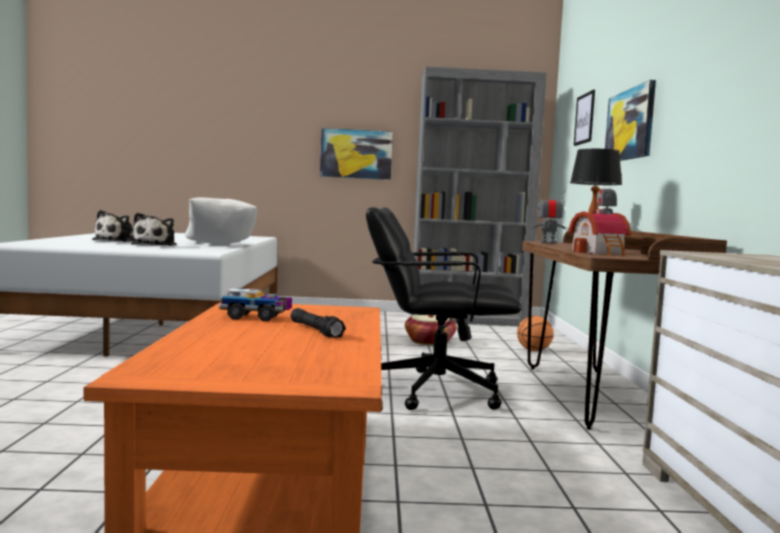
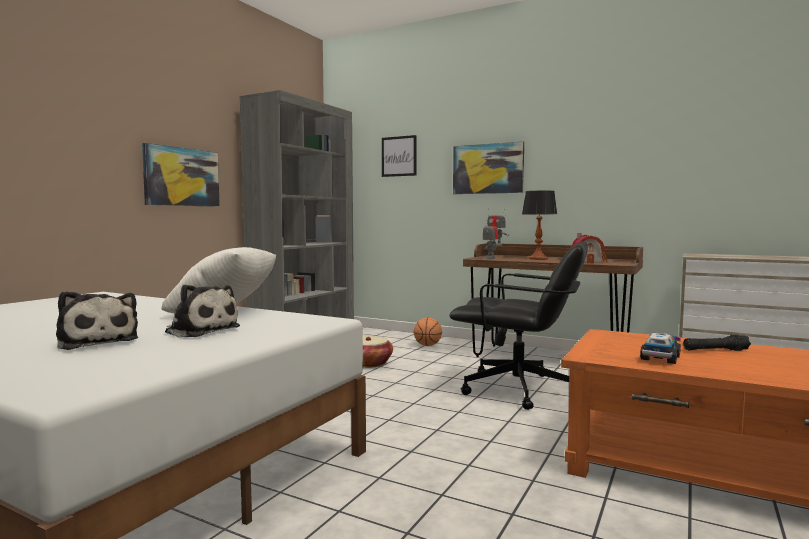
camera: 60 degrees left, 0 degrees up
black office chair [366,207,522,410] -> black office chair turned 105 degrees counterclockwise [449,241,588,410]

